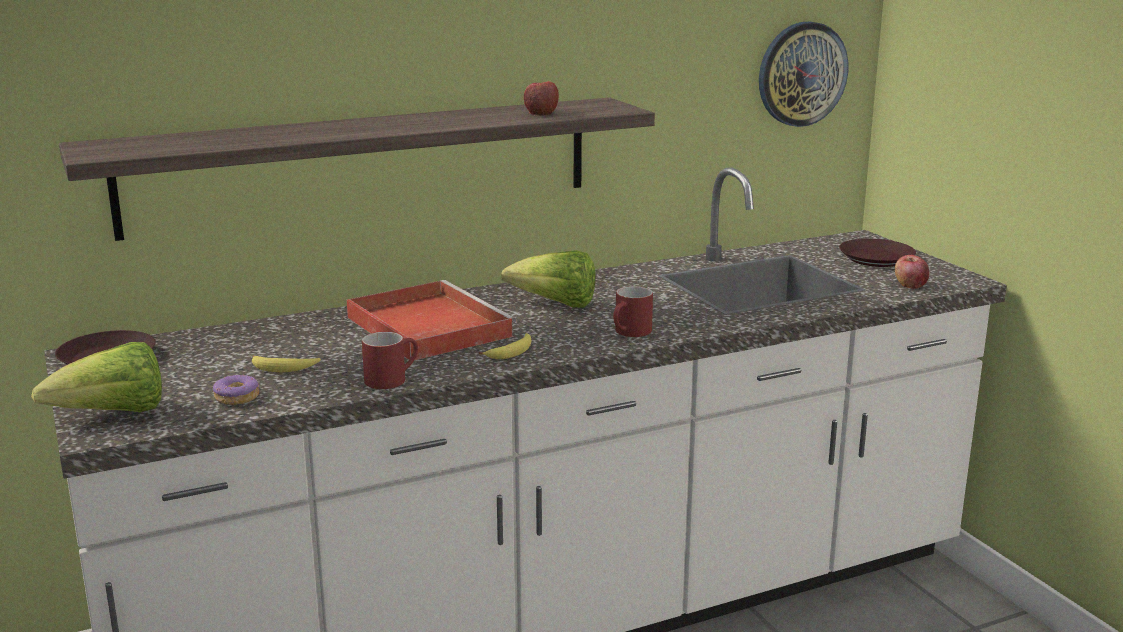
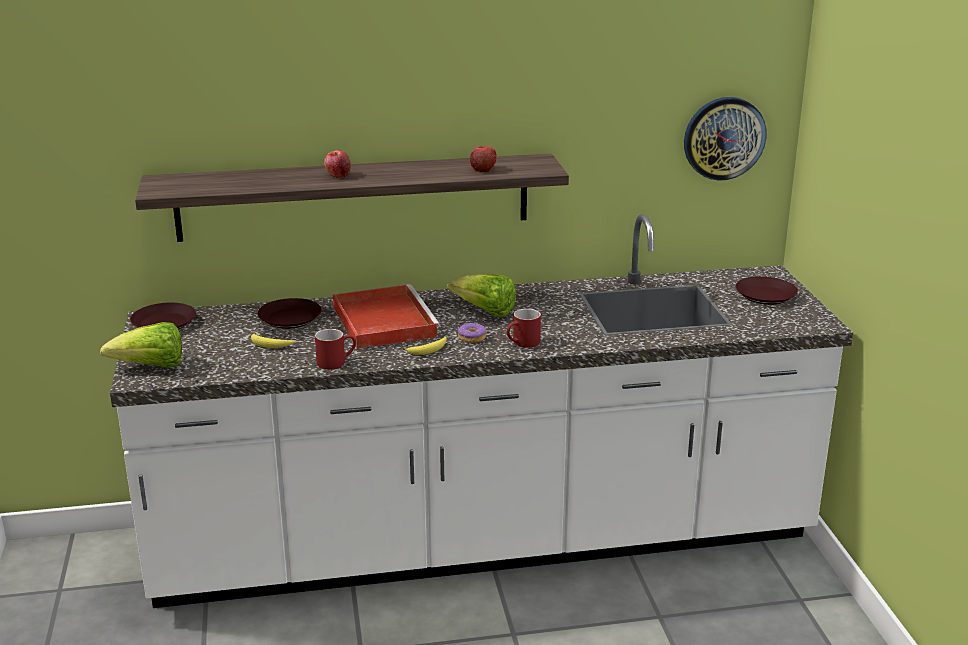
camera: 15 degrees right, 5 degrees up
donut [213,375,260,405] -> donut moved to [458,323,487,343]
apple [895,255,929,289] -> apple moved to [324,150,351,178]
none -> brown plate [257,298,322,329]

